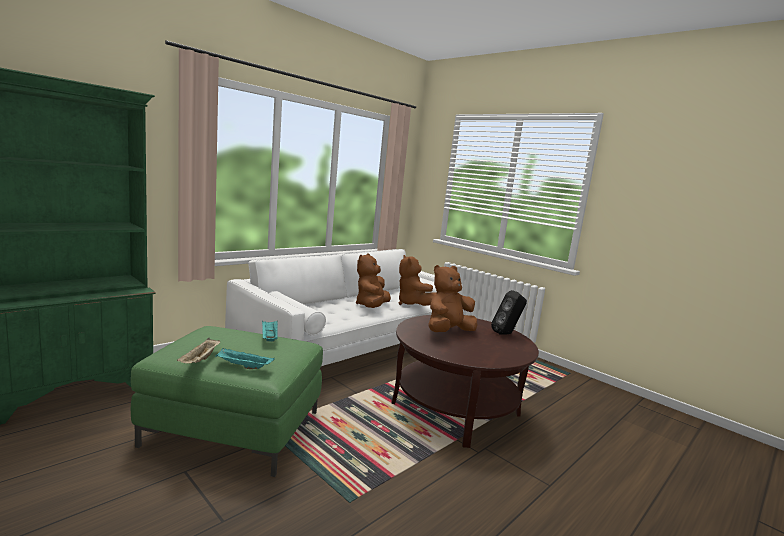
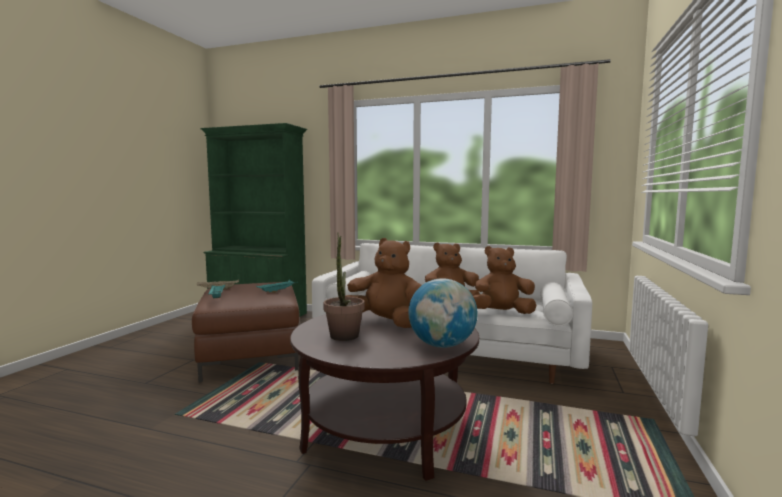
camera: 65 degrees right, 5 degrees down
green ottoman [131,326,323,477] -> brown ottoman [192,282,299,383]
brown plush toy [399,255,437,306] -> brown plush toy turned 45 degrees clockwise [473,246,536,314]
black speaker [491,290,527,335] -> globe [408,278,478,348]
none -> potted plant [323,233,365,341]

